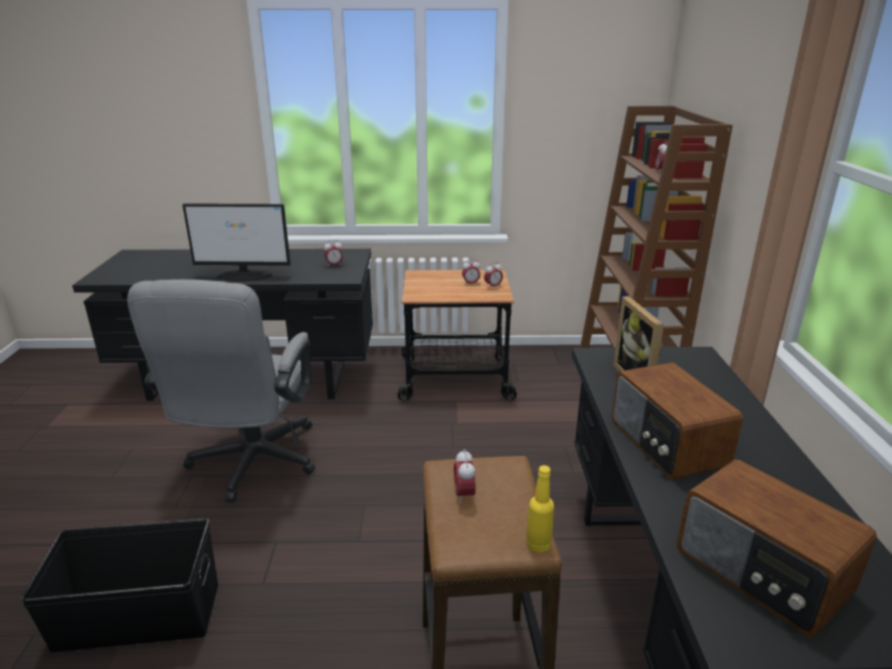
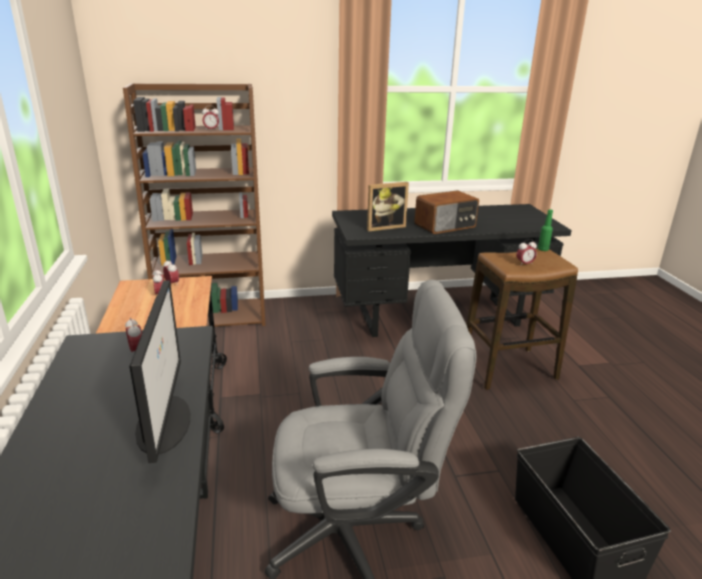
camera: 100 degrees left, 0 degrees up
yellow bottle [526,465,554,553] -> green bottle [538,209,553,251]
radio [677,459,877,638] -> none

